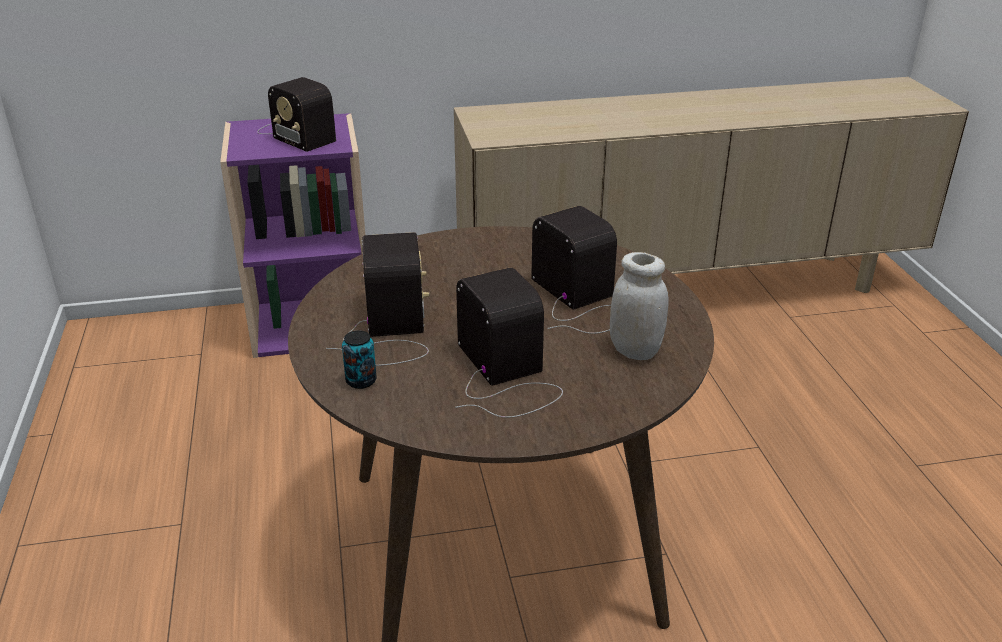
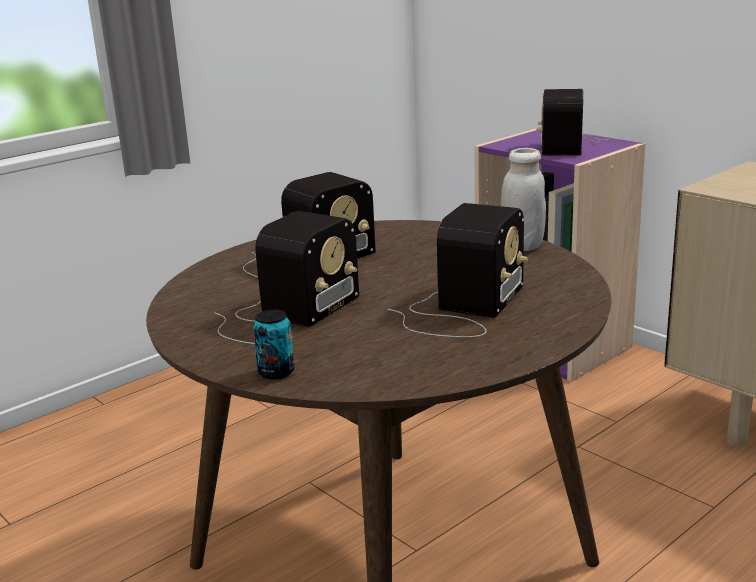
camera: 60 degrees right, 10 degrees down
can [342,330,377,389] -> can moved to [253,309,294,380]
white jar [610,252,669,360] -> white jar moved to [501,148,546,251]

